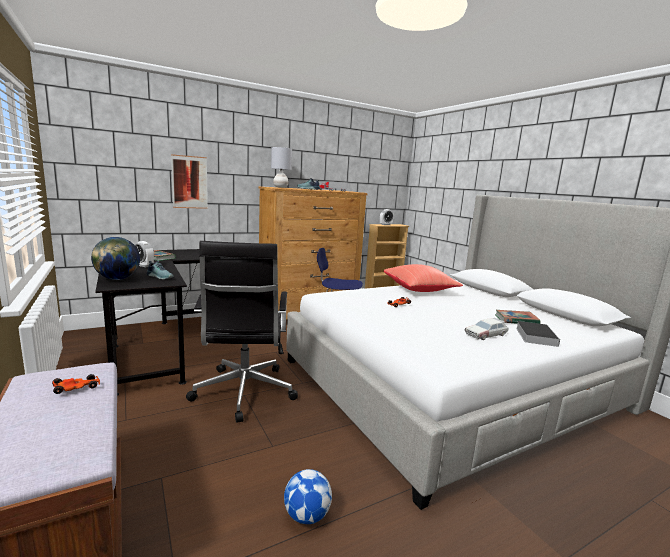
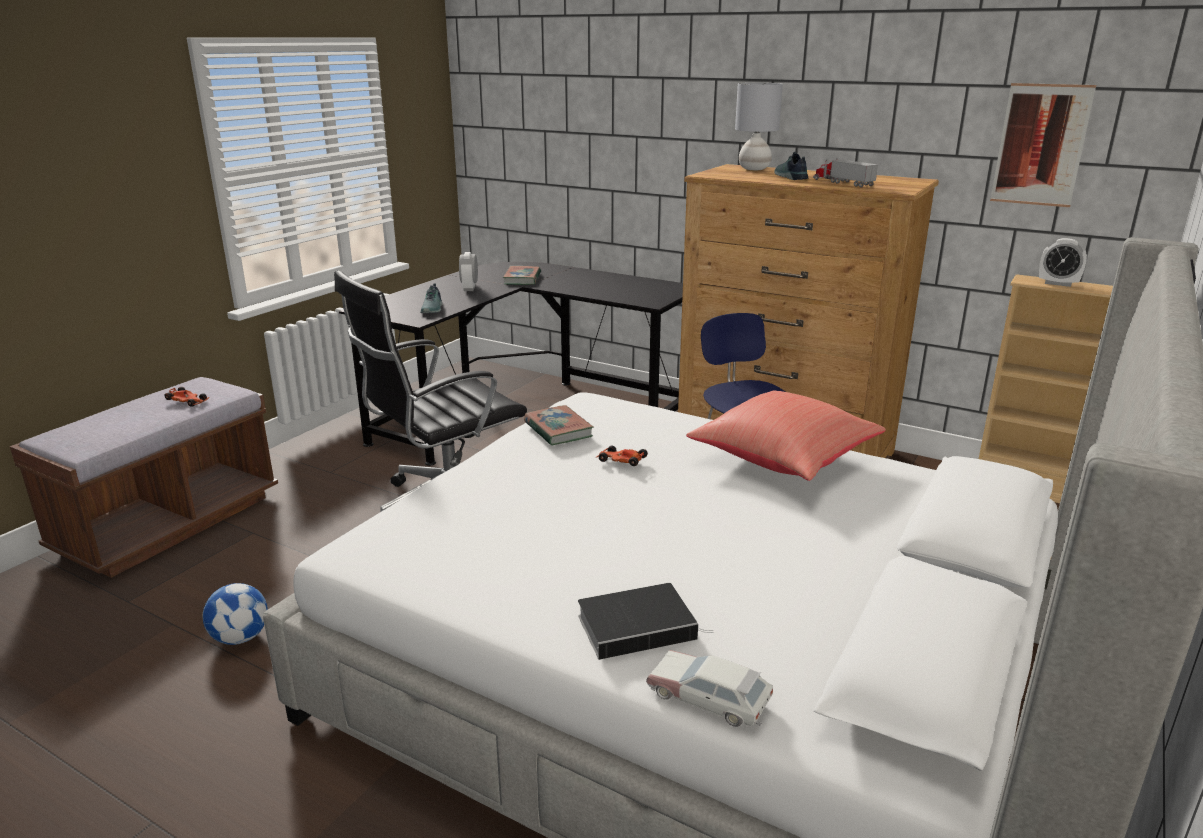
camera: 60 degrees right, 10 degrees up
globe [91,237,140,280] -> none
picture [171,154,208,209] -> picture moved to [990,83,1096,207]
toy car [465,318,509,340] -> toy car moved to [646,650,773,727]
book [495,310,540,324] -> book moved to [524,405,593,446]

